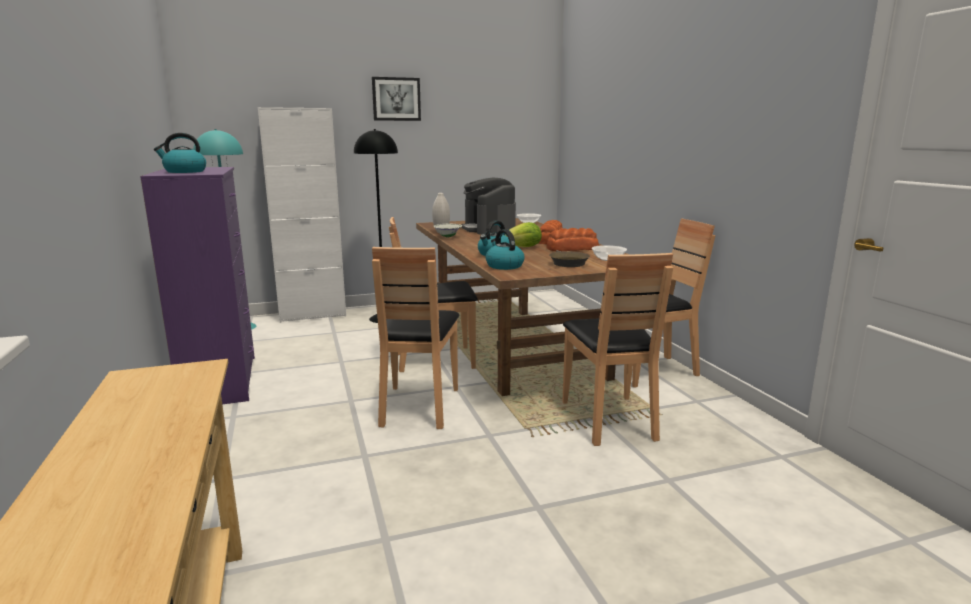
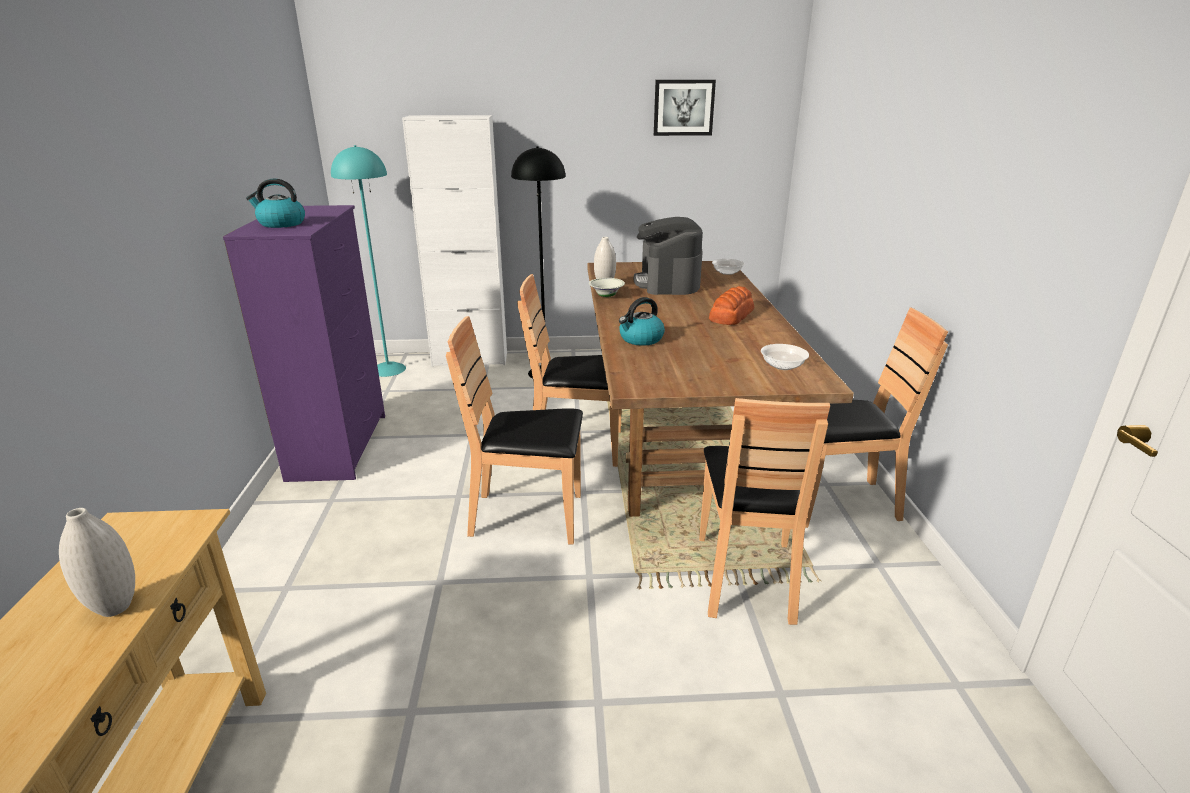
camera: 15 degrees right, 10 degrees up
picture [372,77,421,121] -> picture moved to [654,80,716,136]
brown chair [372,247,459,429] -> brown chair turned 75 degrees clockwise [446,316,583,545]
kettle [486,229,525,270] -> none
lettuce [505,222,542,247] -> none
bread [546,228,599,251] -> none
brown frying pan [549,250,590,267] -> none
none -> white vase [59,508,135,617]

